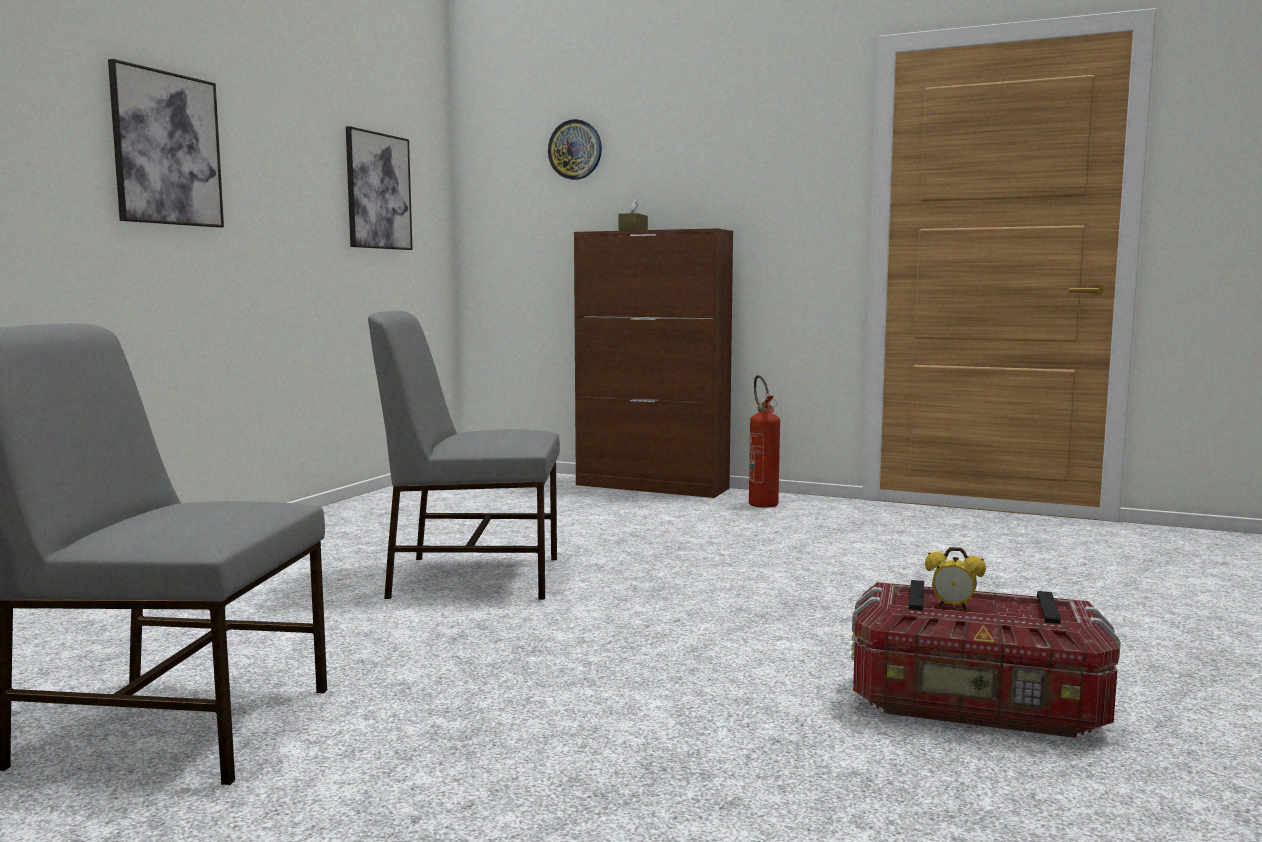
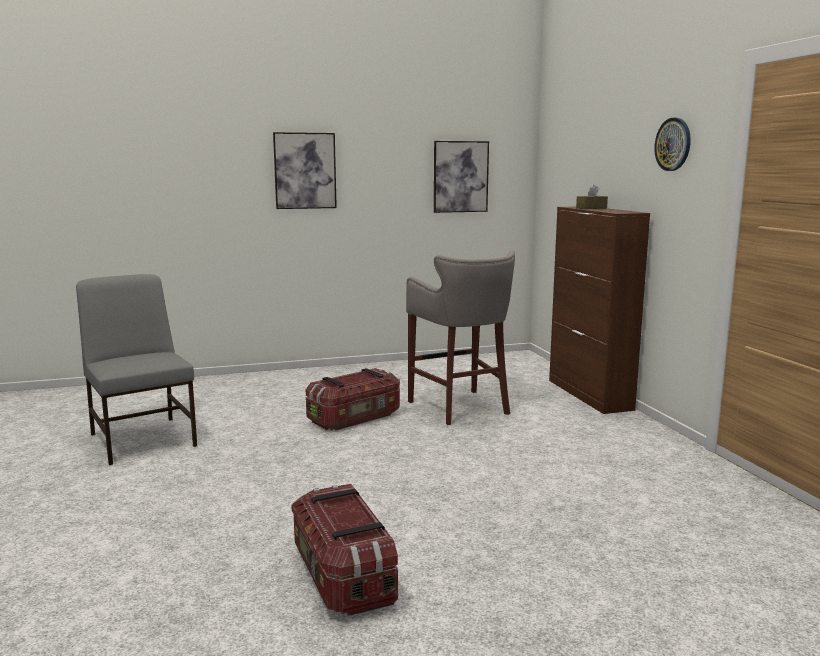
camera: 50 degrees right, 5 degrees up
grey chair [368,310,560,600] -> storage box [306,368,400,430]
wall clock [548,119,602,180] -> wall clock moved to [654,118,691,171]
fire extinguisher [749,375,780,508] -> none
alarm clock [925,547,986,610] -> none
none -> grey stool [406,251,515,425]

